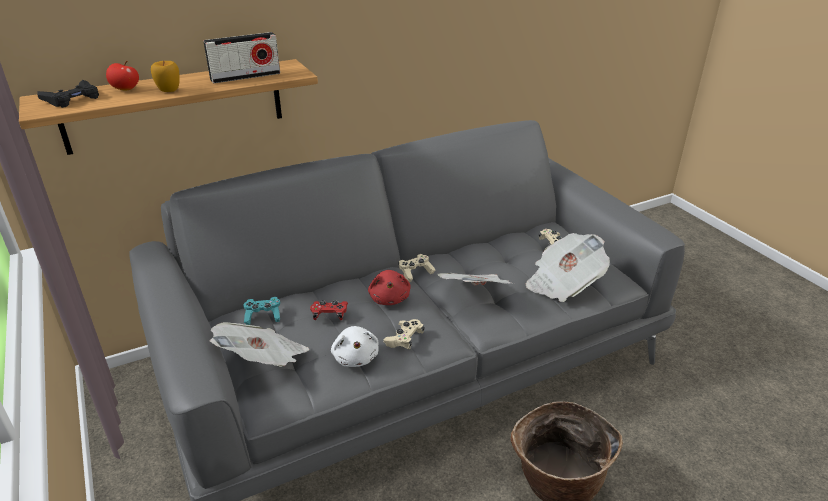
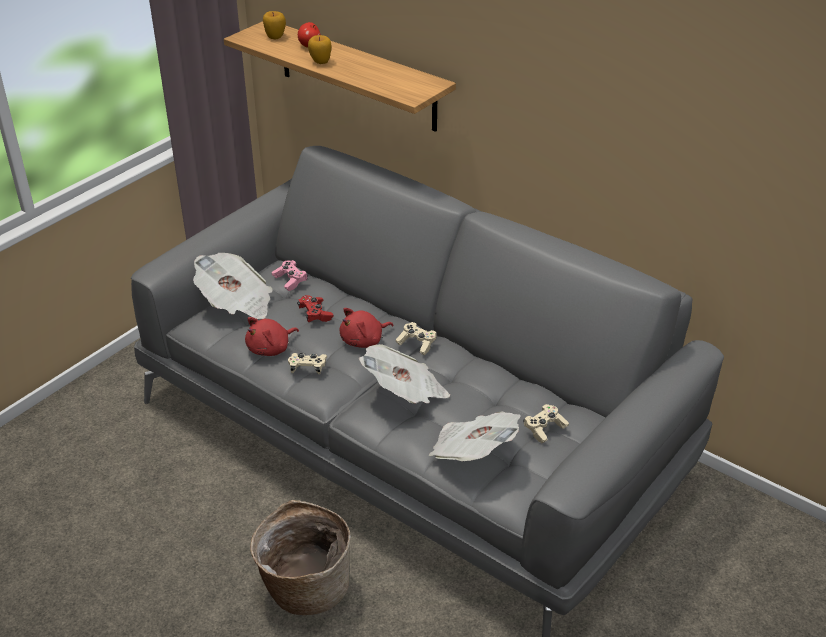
camera: 65 degrees right, 5 degrees up
black game controller [37,80,99,108] -> apple [263,11,286,39]
radio [203,32,280,83] -> none
turquoise game controller [243,297,280,325] -> pink game controller [272,260,308,291]
white plush toy [331,326,379,367] -> red plush toy [245,317,299,356]

